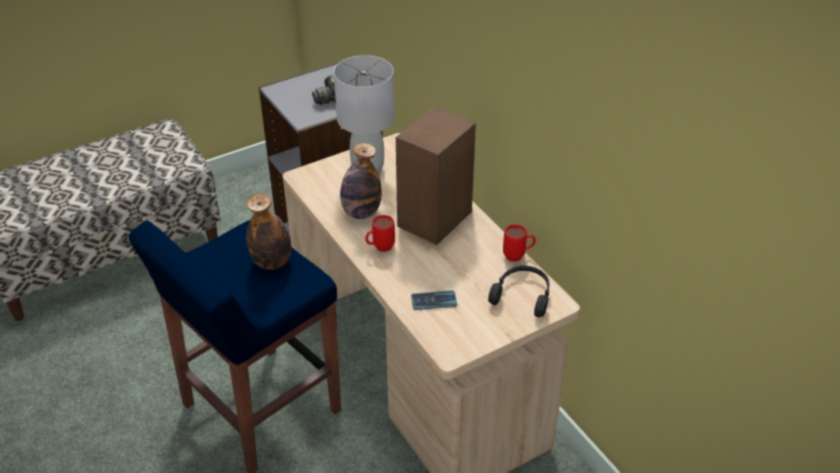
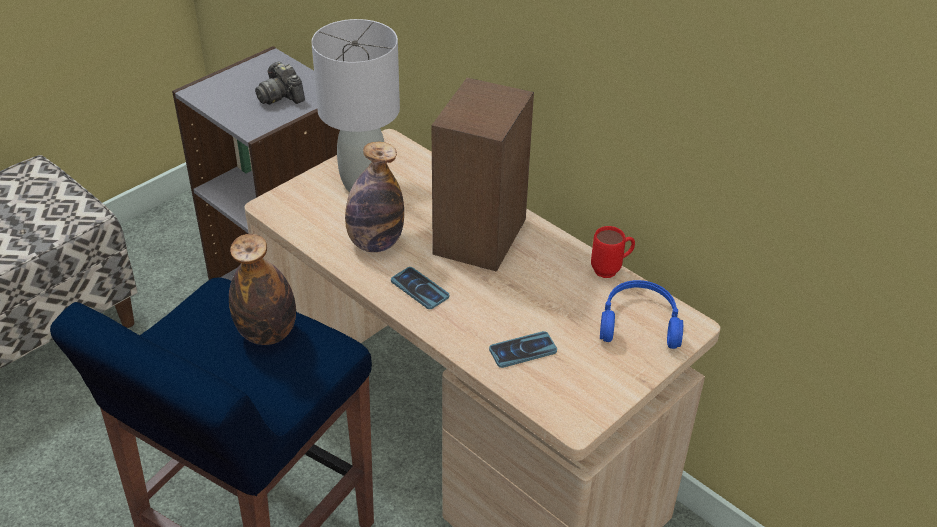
camera: 15 degrees left, 0 degrees up
red mug [365,215,395,252] -> phone [391,267,449,309]
black headphones [488,266,549,317] -> blue headphones [600,280,683,349]

